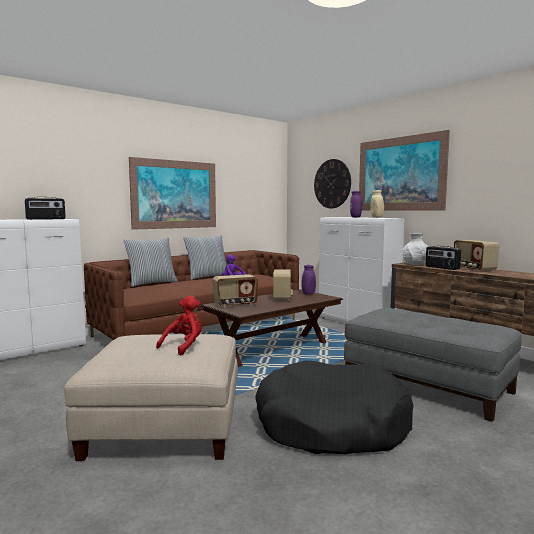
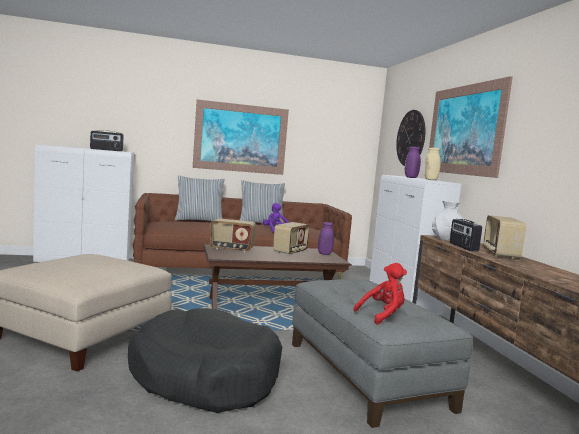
camera: 25 degrees right, 0 degrees up
red plush toy [156,296,202,356] -> red plush toy moved to [354,263,407,325]

